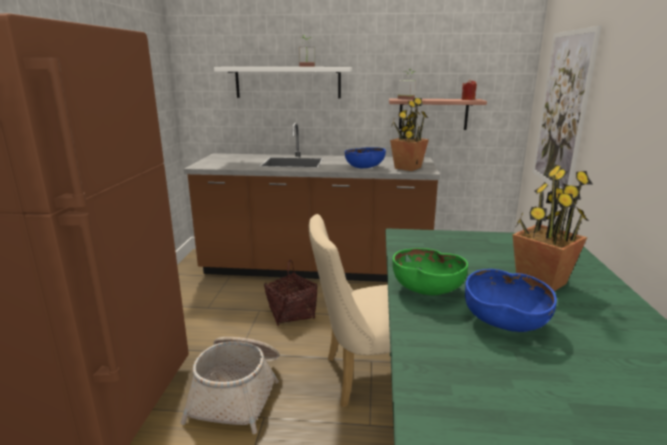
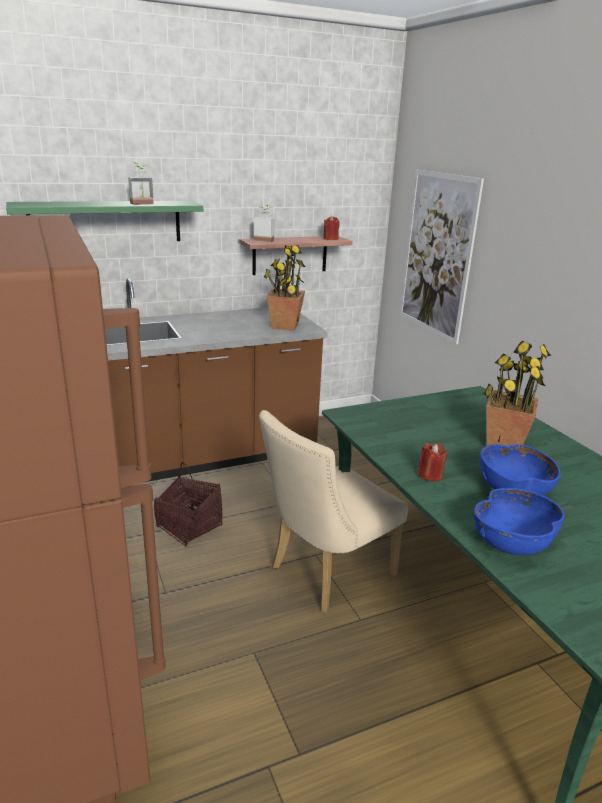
camera: 30 degrees left, 5 degrees up
basket [180,337,279,434] -> none
white shelf [214,67,352,98] -> green shelf [6,201,203,241]
blue bowl [345,148,386,168] -> blue bowl moved to [474,488,565,555]
green bowl [392,248,468,295] -> red candle [418,443,447,481]

